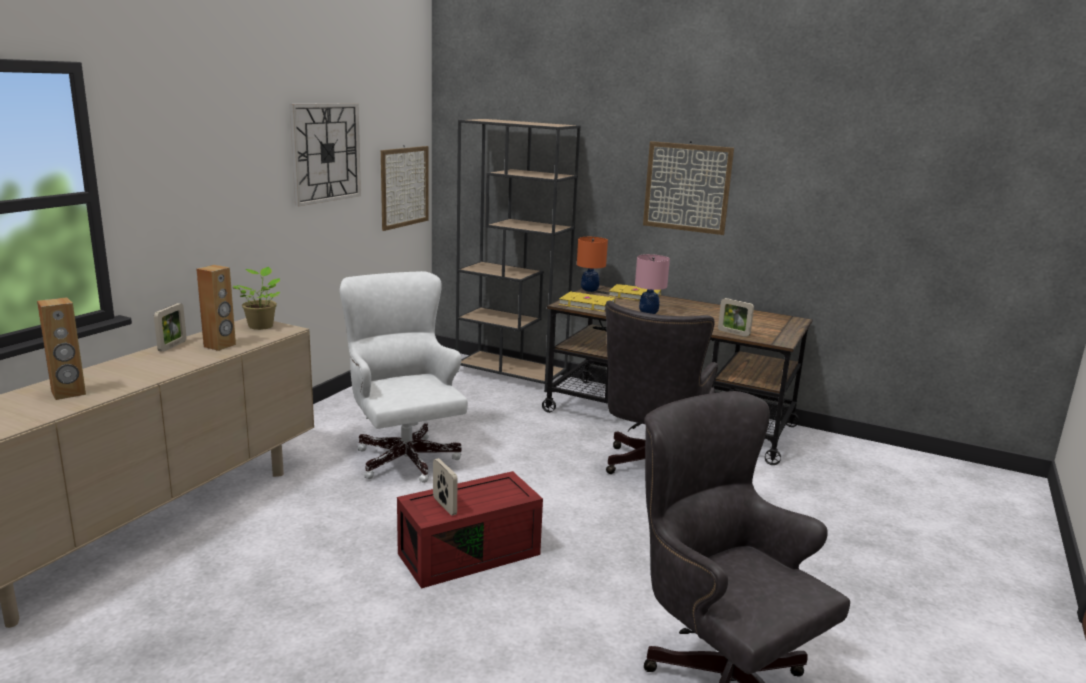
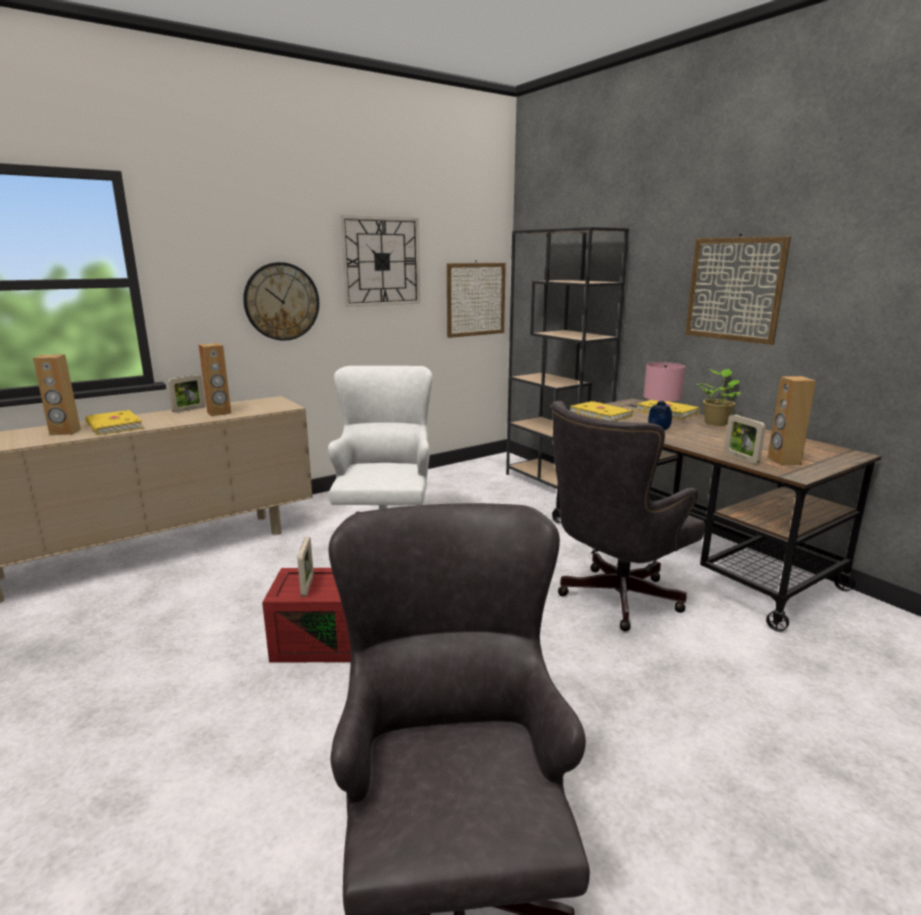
camera: 30 degrees right, 0 degrees up
potted plant [233,267,280,330] -> potted plant moved to [697,369,741,426]
orange table lamp [577,237,608,292] -> none
none -> yellow book [85,410,143,435]
none -> wall clock [243,262,319,341]
none -> brown speaker [768,376,816,466]

